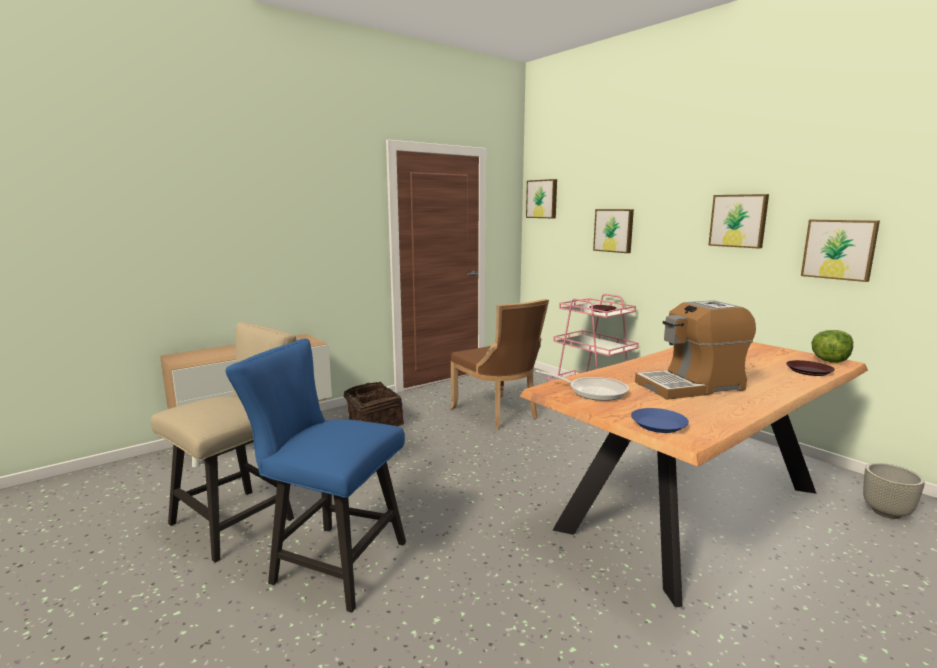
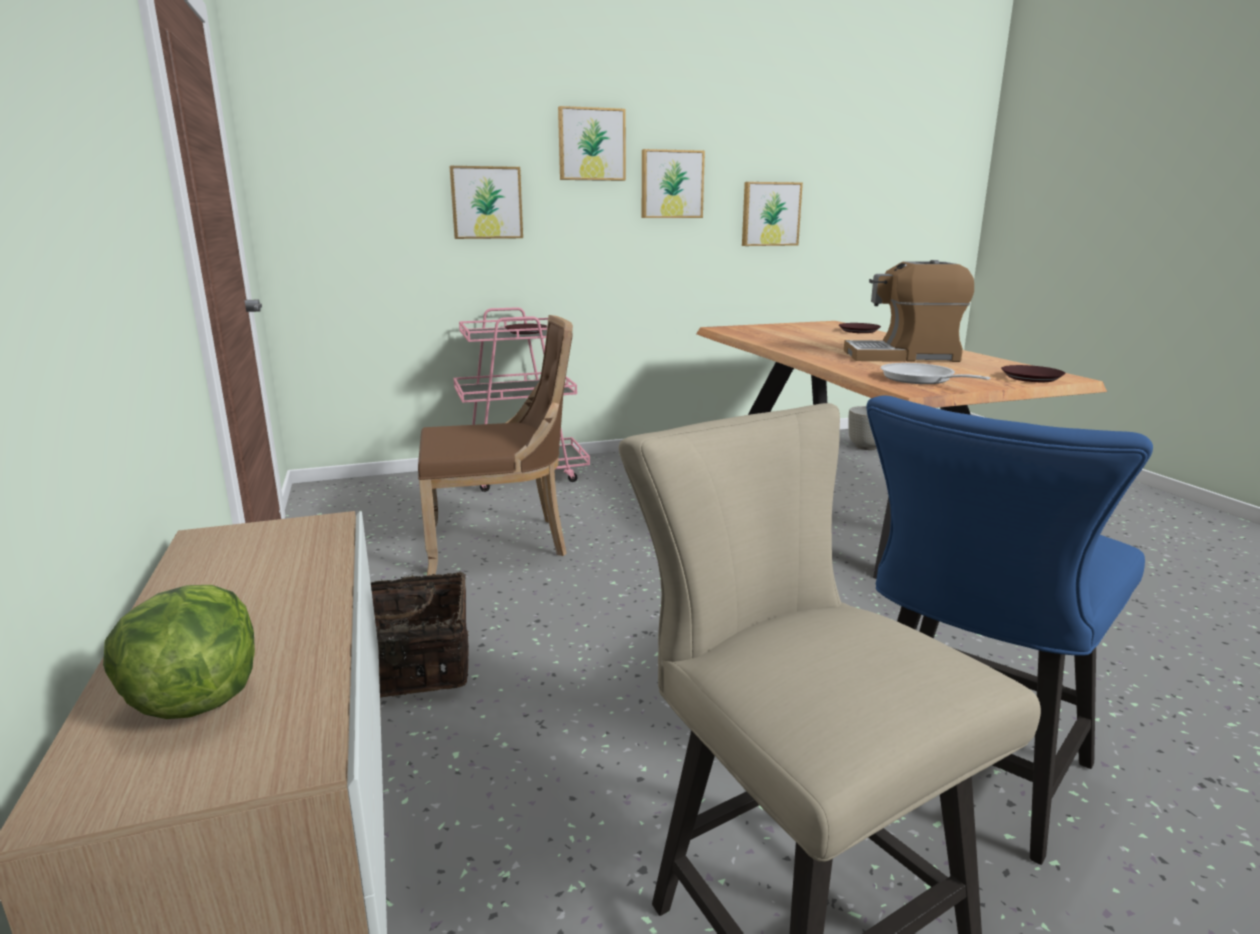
camera: 70 degrees left, 5 degrees up
picture [526,179,557,218] -> picture moved to [558,106,626,181]
frying pan [535,370,629,401] -> frying pan turned 75 degrees counterclockwise [881,363,990,384]
blue plate [631,408,689,433] -> brown plate [1001,365,1065,382]
coffee machine [635,300,756,400] -> coffee machine turned 90 degrees clockwise [844,260,974,362]
lettuce [811,330,853,363] -> lettuce moved to [103,585,255,719]

